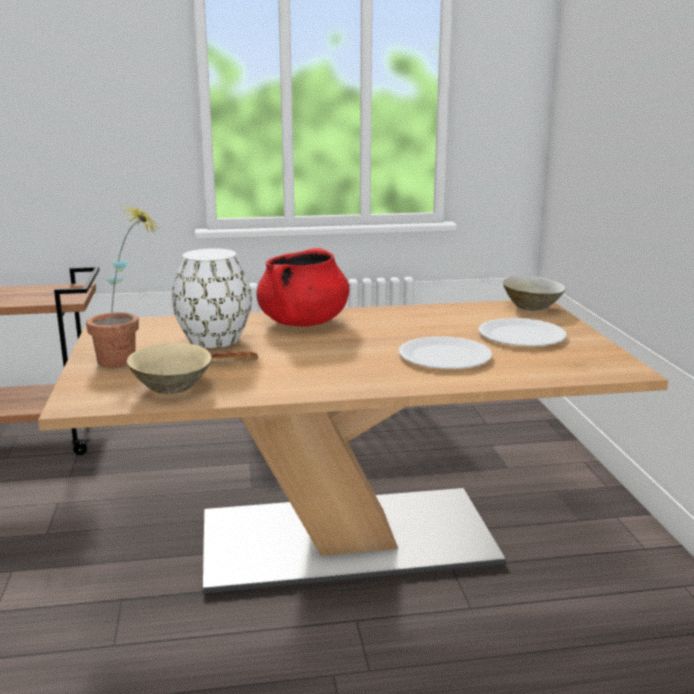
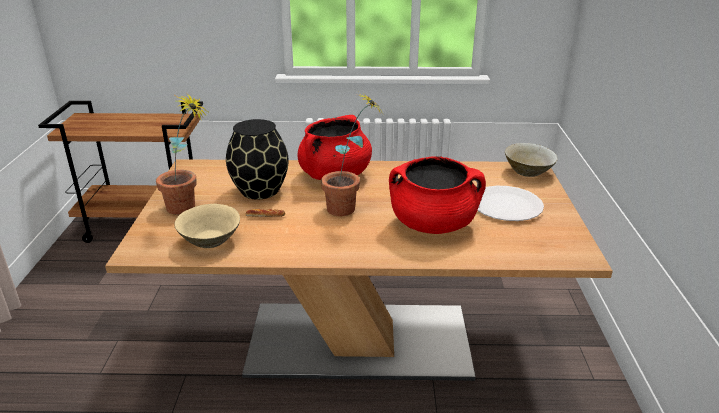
camera: 10 degrees right, 10 degrees up
white vase [172,248,252,348] -> black vase [226,119,289,200]
white plate [399,337,493,369] -> red cooking pot [389,156,486,234]
none -> potted plant [321,94,383,216]

